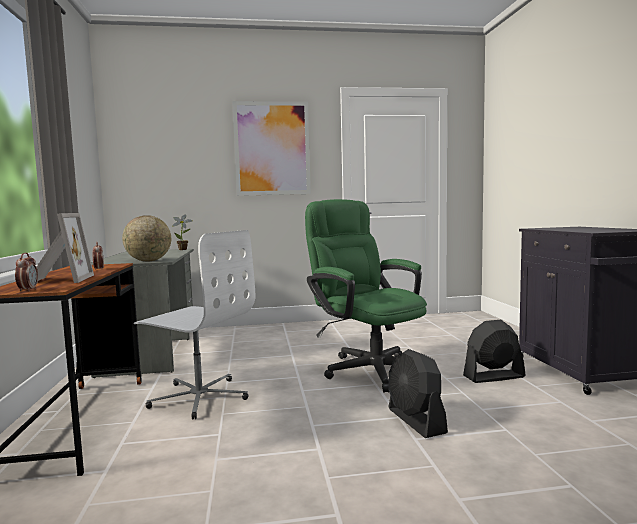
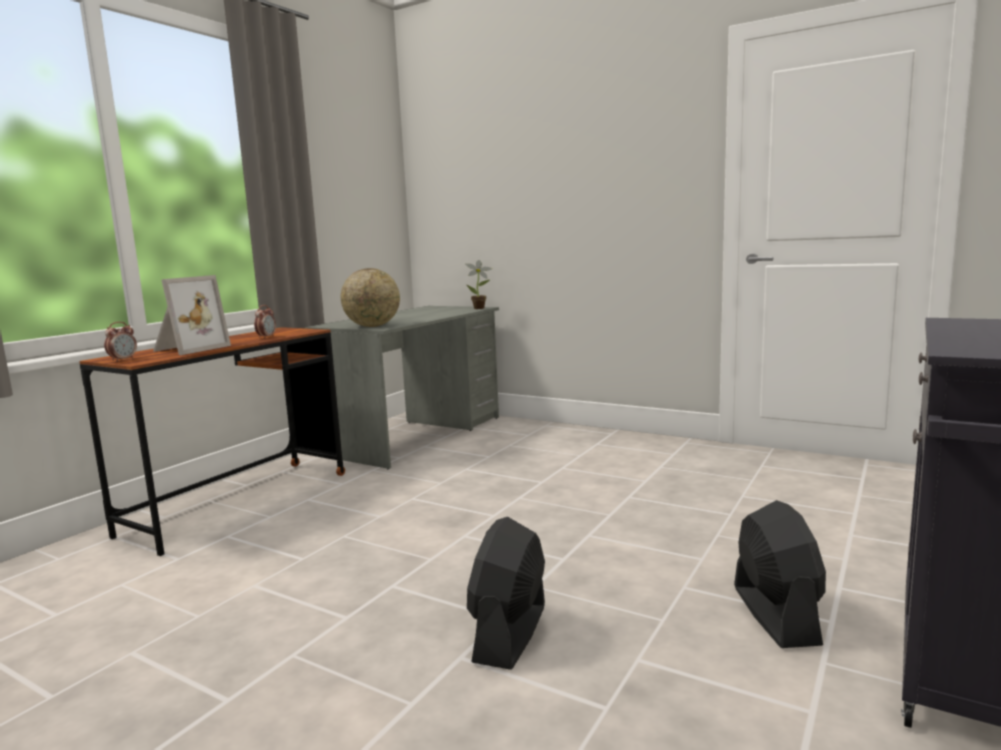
camera: 40 degrees right, 5 degrees up
white office chair [134,230,255,419] -> none
picture [232,101,311,196] -> none
green office chair [305,199,427,393] -> none
black fan [463,320,526,383] -> black fan turned 60 degrees clockwise [734,500,826,648]

